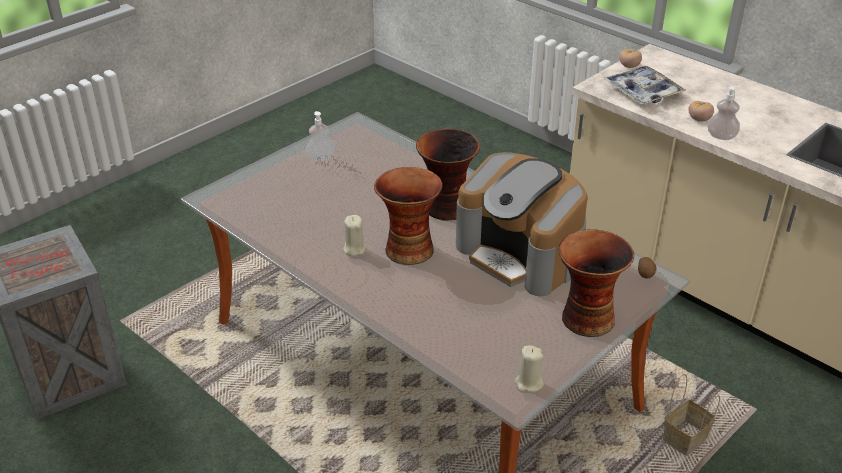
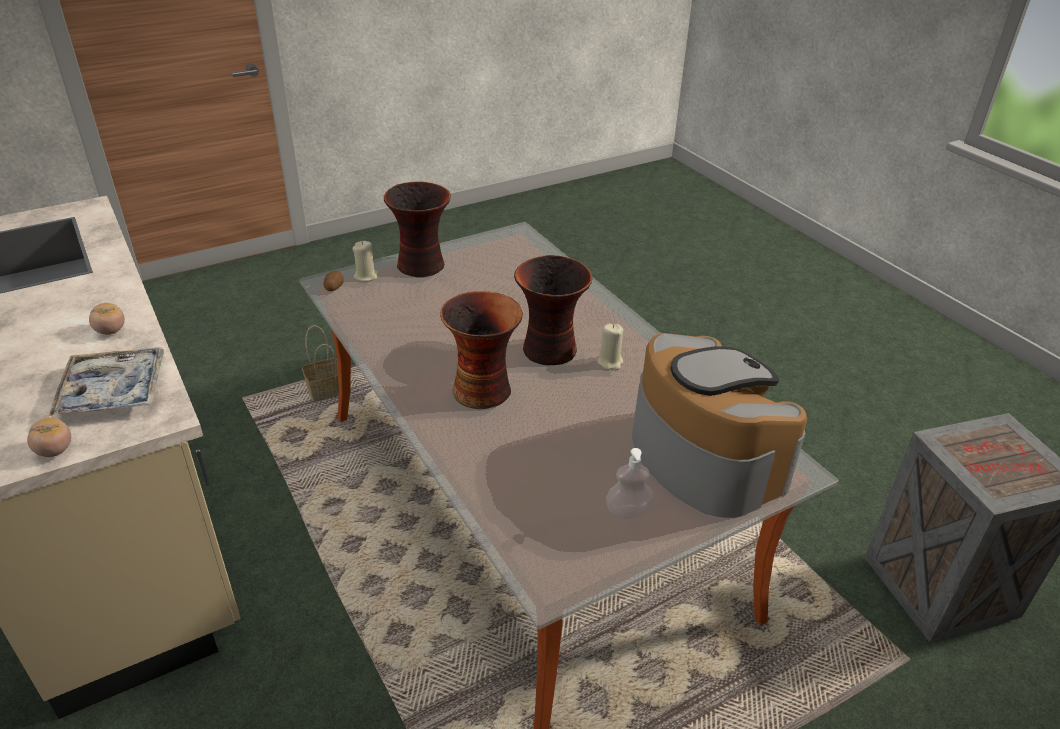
camera: 165 degrees left, 0 degrees up
coffee machine [456,152,587,296] -> coffee machine moved to [632,333,807,518]
beige candle [515,345,544,392] -> beige candle moved to [352,241,379,281]
soap dispenser [708,86,740,140] -> none

